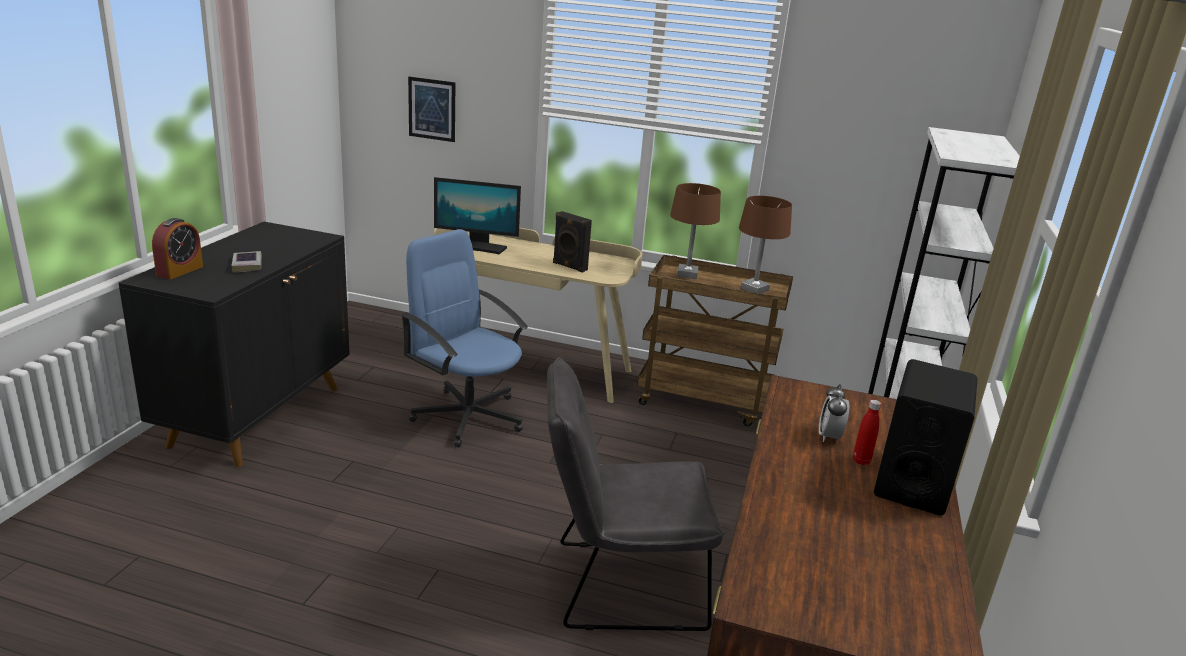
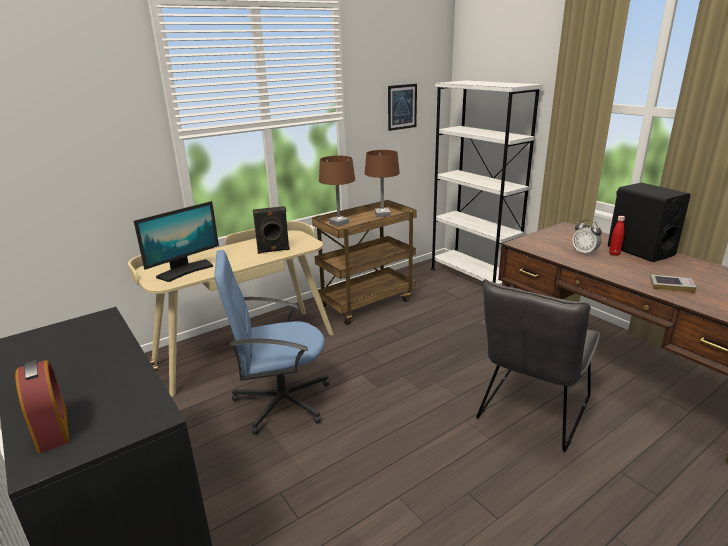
camera: 50 degrees left, 0 degrees up
book [231,251,262,272] -> book moved to [650,274,697,293]
picture [408,77,455,142] -> picture moved to [388,84,417,131]

